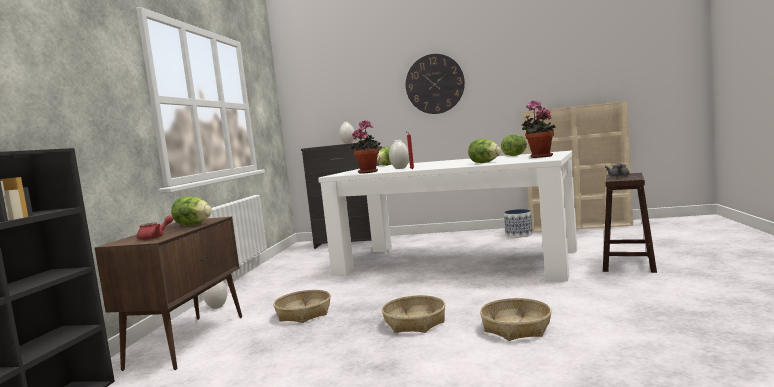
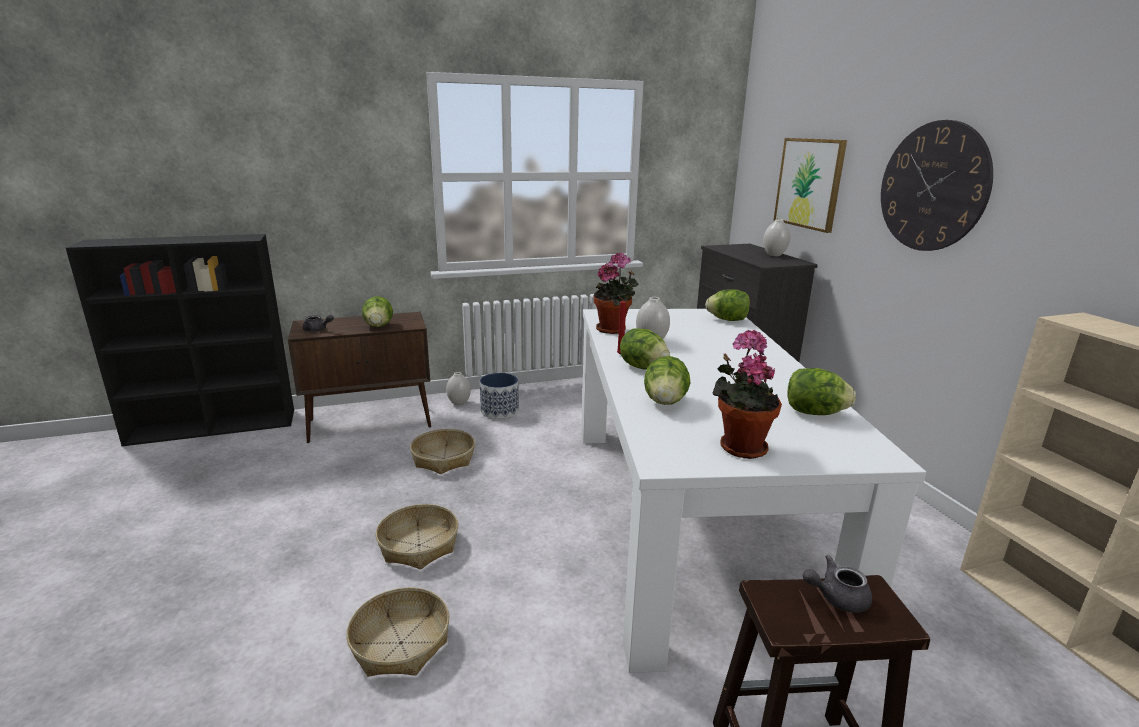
camera: 60 degrees right, 15 degrees up
red teapot [137,215,173,240] -> grey teapot [303,315,334,332]
planter [504,209,533,238] -> planter moved to [480,373,519,419]
none -> lettuce [620,328,670,369]
none -> picture [774,138,847,233]

